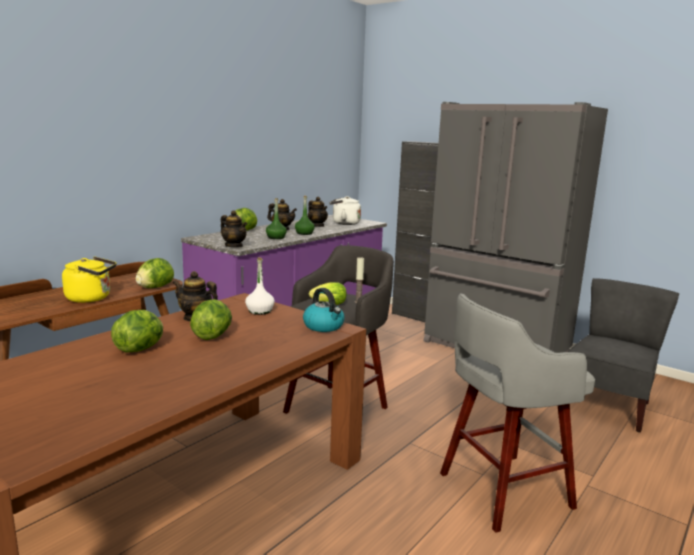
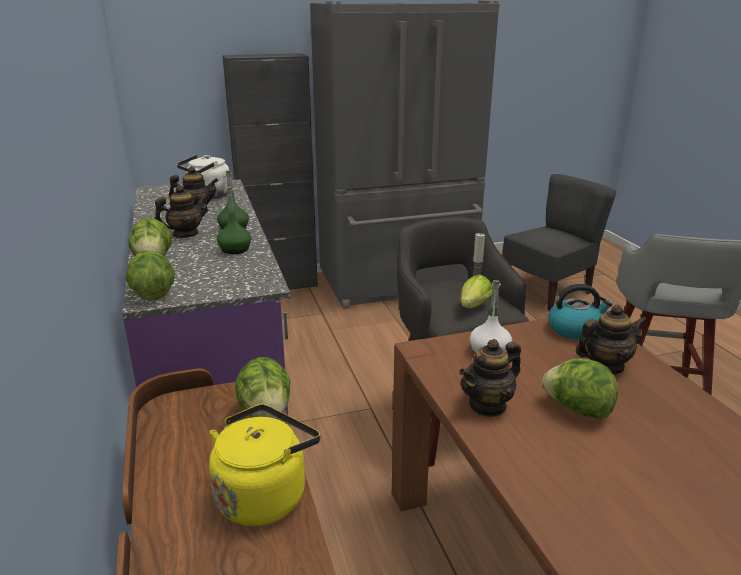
camera: 55 degrees left, 10 degrees up
lettuce [111,310,163,353] -> lettuce moved to [126,251,175,300]
teapot [221,210,247,247] -> teapot moved to [576,305,647,374]
grey chair [568,278,679,432] -> grey chair turned 75 degrees clockwise [502,174,617,311]

